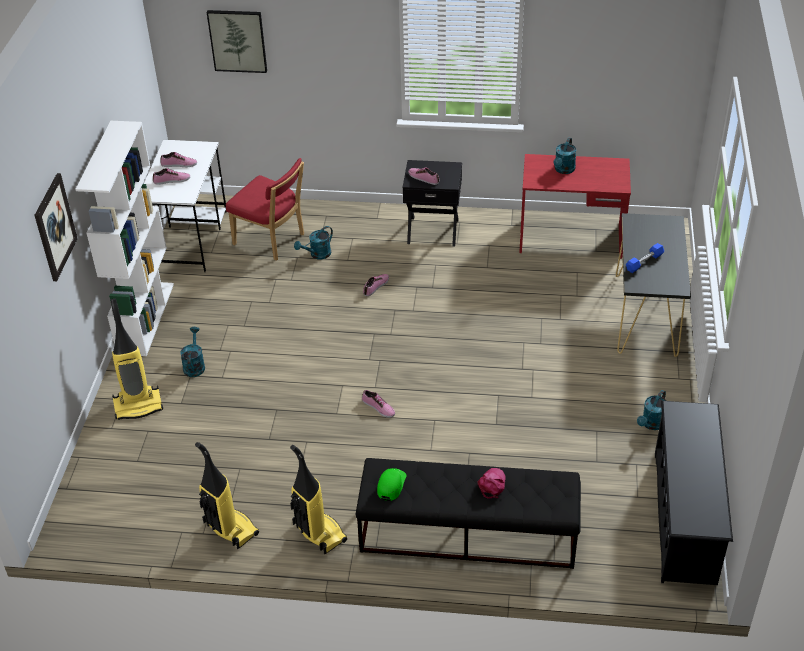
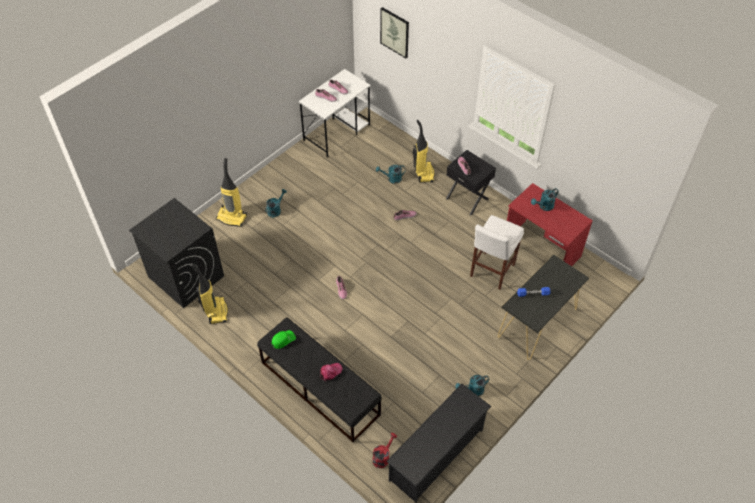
camera: 35 degrees right, 10 degrees up
picture [34,173,78,281] -> none
white bookcase [75,121,174,356] -> none
red chair [226,158,304,261] -> none
vacuum cleaner [290,445,347,554] -> vacuum cleaner moved to [413,120,435,182]
none -> black washing machine [129,198,224,308]
none -> red watering can [372,433,397,468]
none -> white stool [470,215,524,289]

